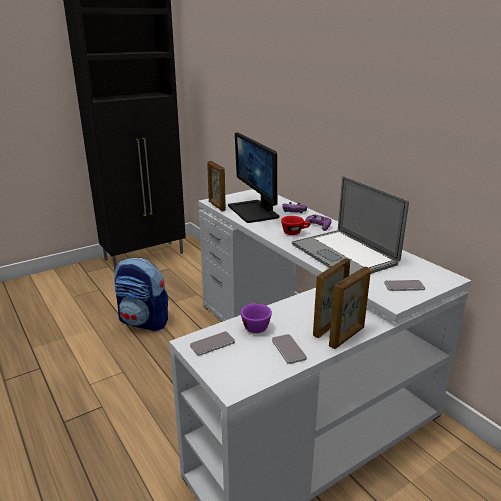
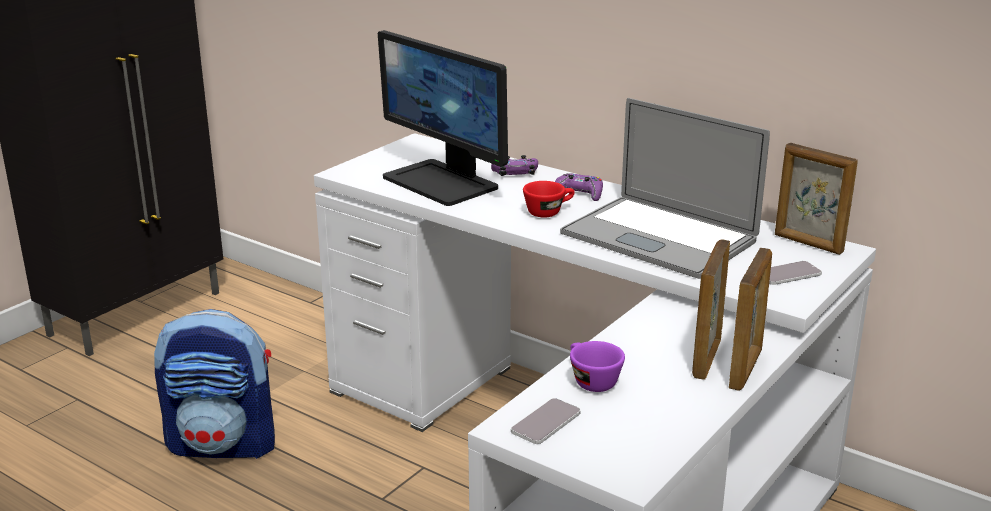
camera: 20 degrees left, 0 degrees up
picture frame [207,161,226,211] -> picture frame moved to [775,143,858,255]
phone [272,334,307,364] -> none

